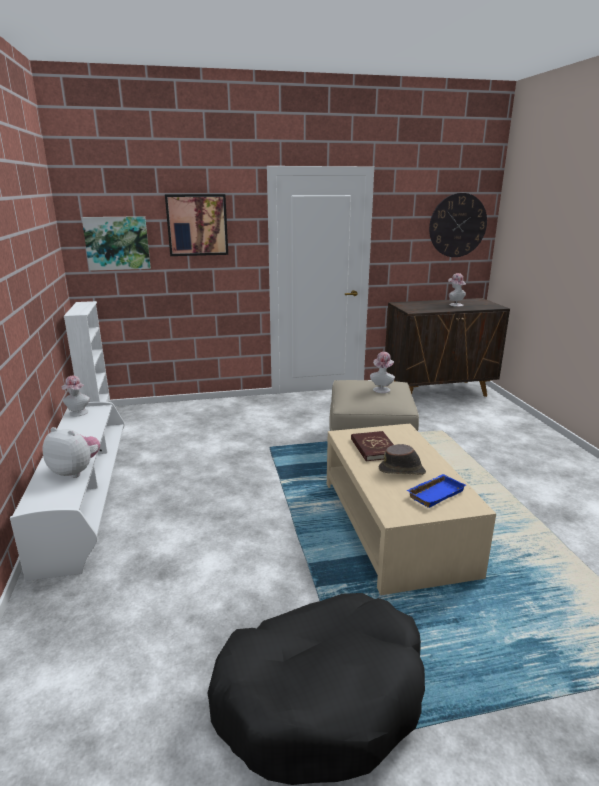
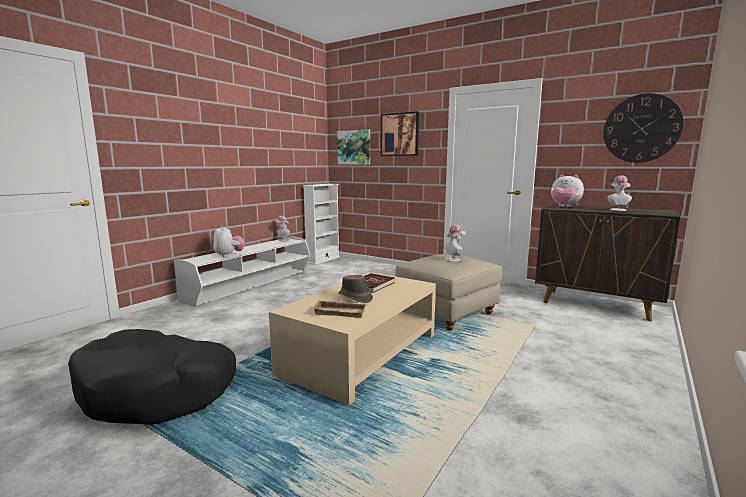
camera: 45 degrees right, 10 degrees down
blue tray [406,474,466,508] -> beige tray [312,300,367,318]
none -> plush toy [551,175,584,207]

